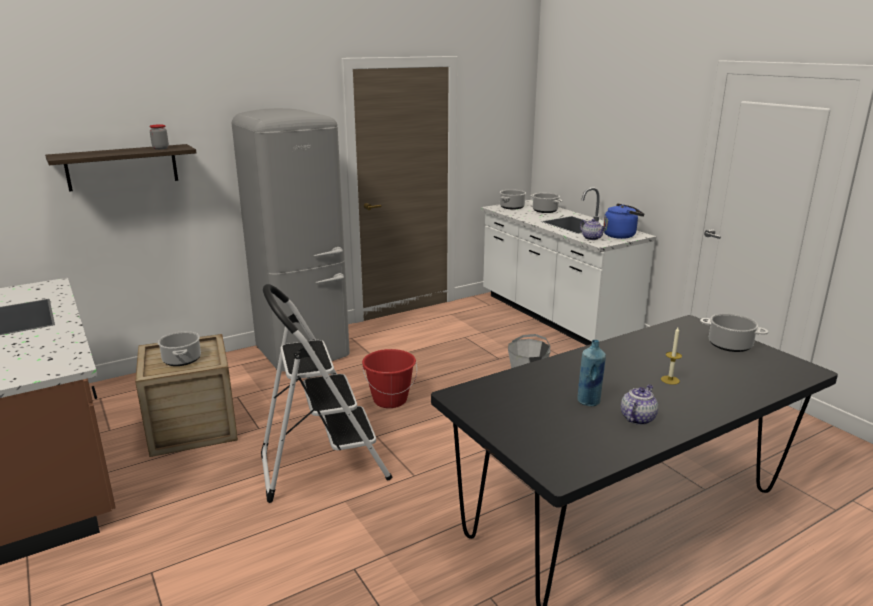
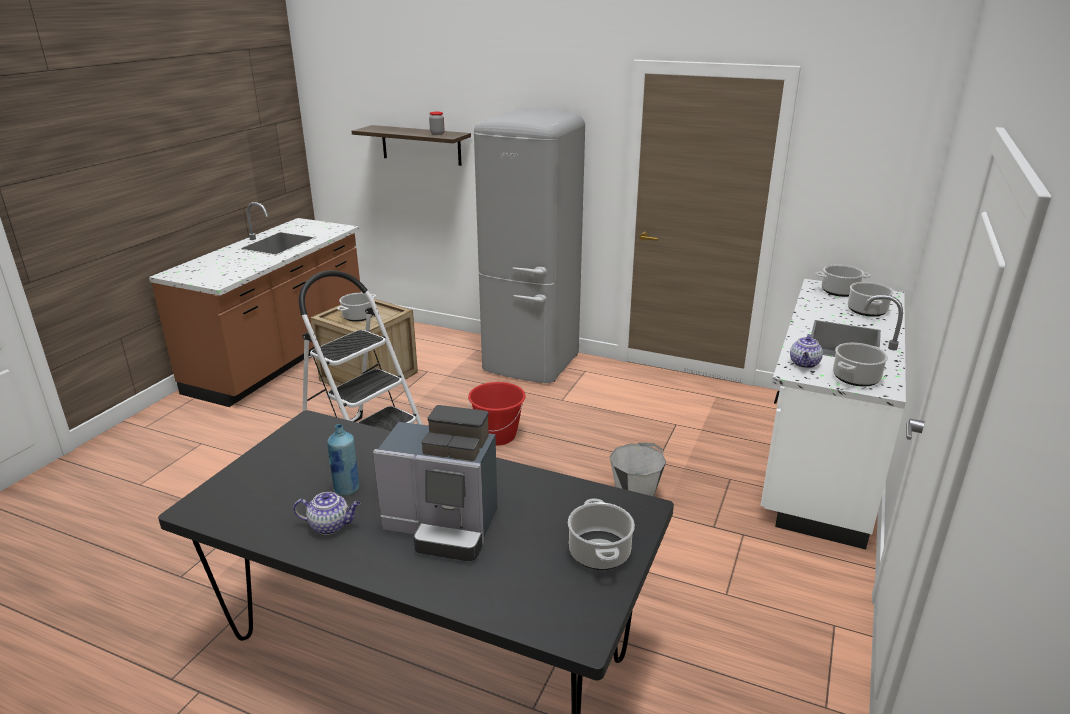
camera: 55 degrees right, 5 degrees up
blue kettle [603,203,644,239] -> cooking pot [833,343,888,387]
candle [661,327,682,385] -> coffee machine [373,405,497,561]

